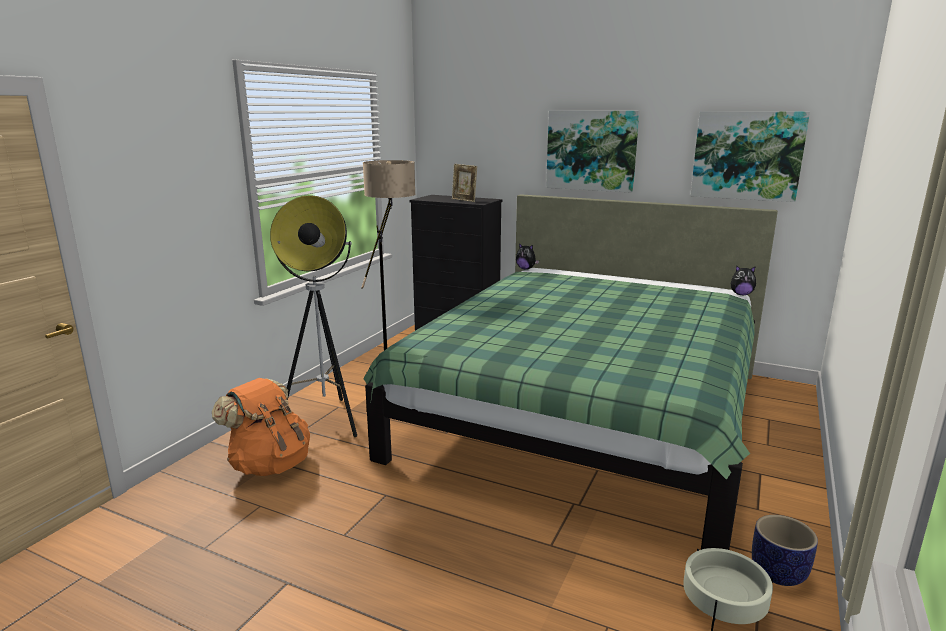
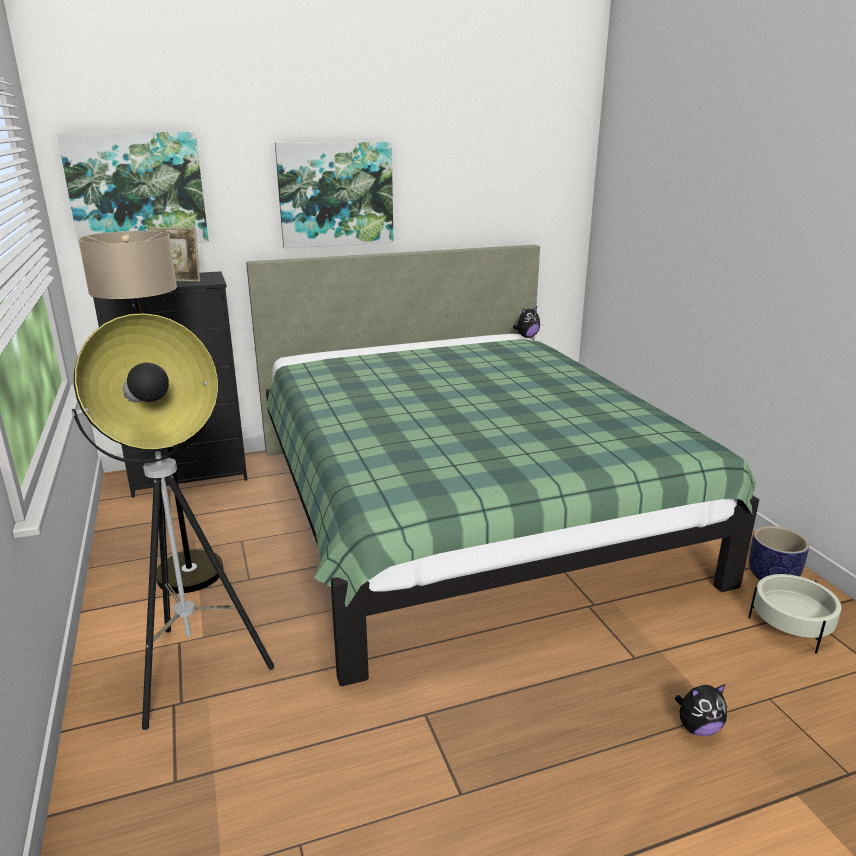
camera: 45 degrees left, 5 degrees up
orange backpack [212,378,310,476] -> none
plush toy [516,243,539,270] -> plush toy moved to [675,684,727,736]
picture [690,111,810,202] -> picture moved to [57,132,209,249]

